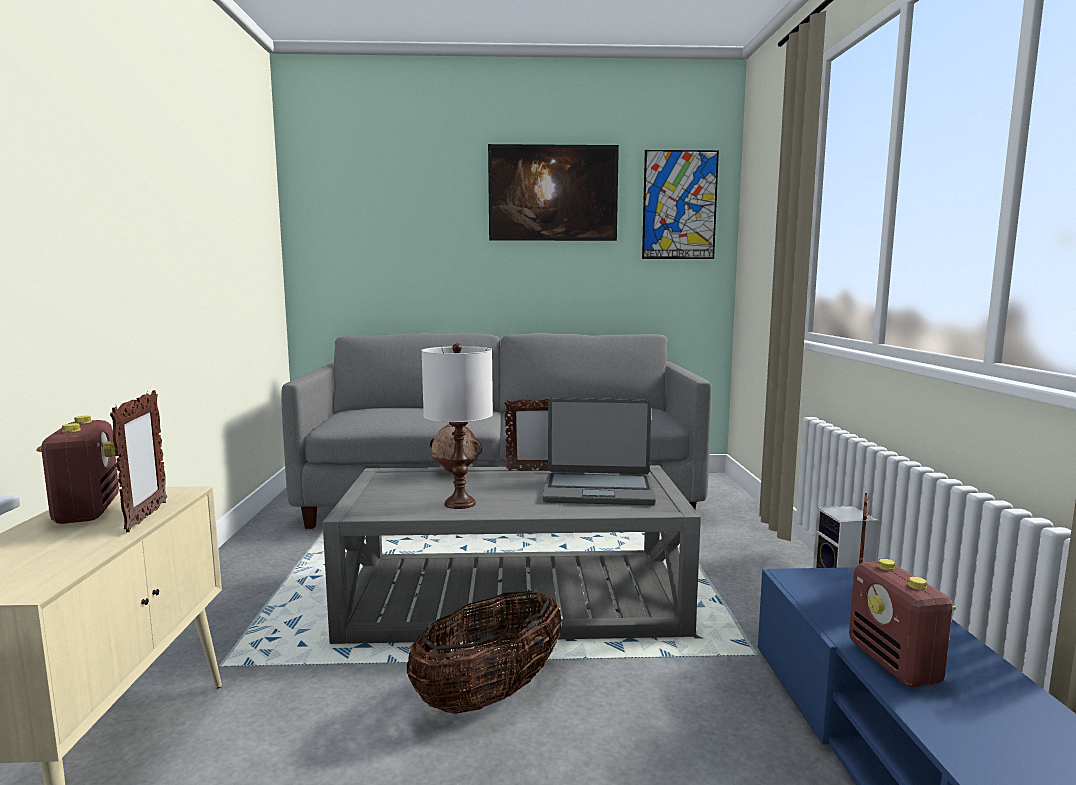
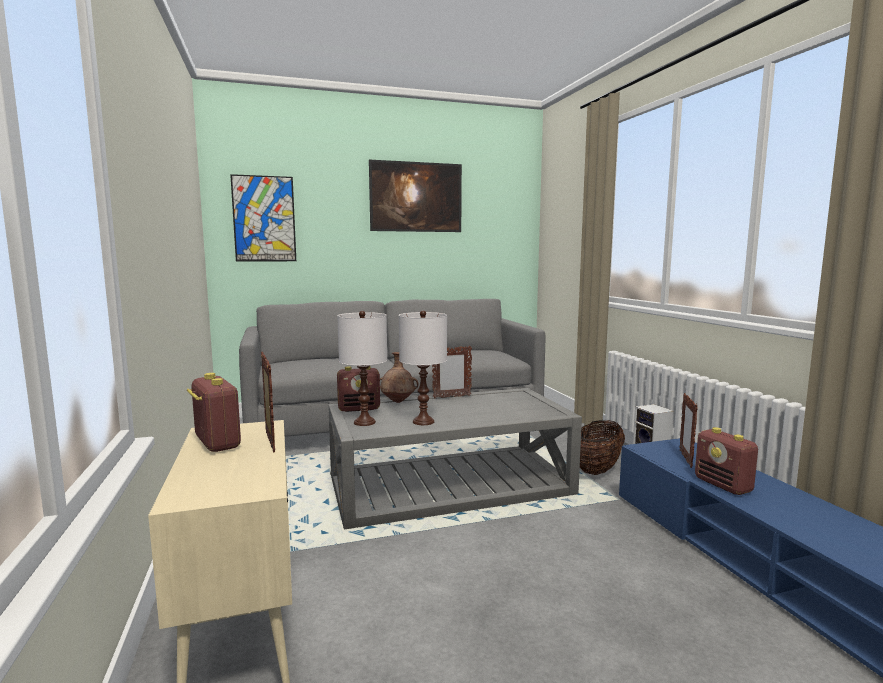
camera: 15 degrees left, 0 degrees up
basket [407,591,562,714] -> basket moved to [580,420,625,475]
laptop [542,398,656,505] -> none
picture [642,150,719,259] -> picture moved to [230,174,296,262]
none -> white table lamp [337,311,387,426]
none -> radio [337,366,380,412]

